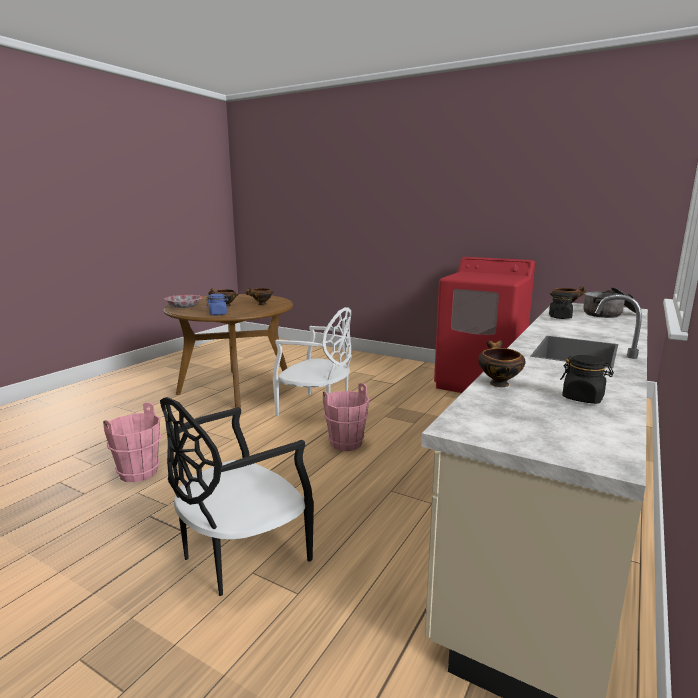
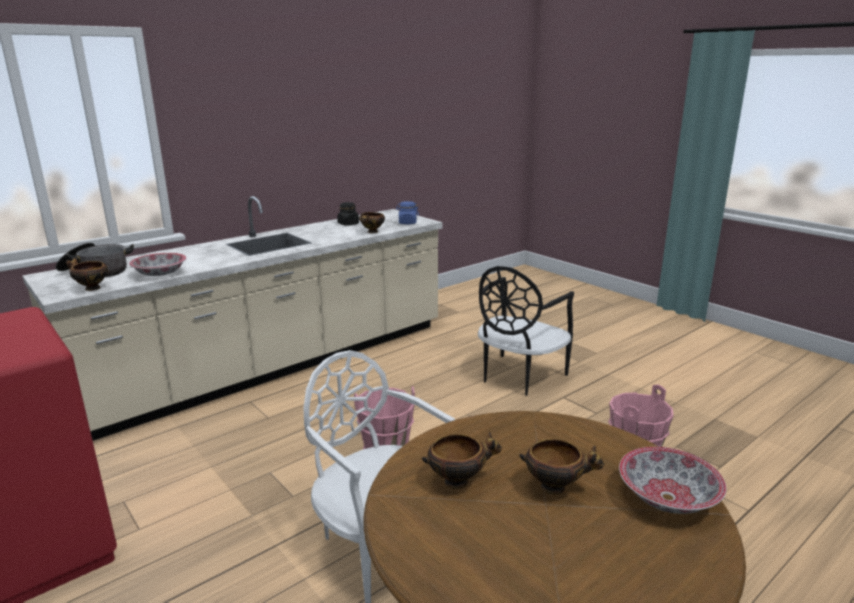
camera: 160 degrees left, 5 degrees up
black chair [160,397,314,596] -> black chair turned 150 degrees clockwise [478,266,574,396]
blue jar [206,294,229,315] -> blue jar moved to [396,201,419,224]
black jar [549,293,573,319] -> bowl [129,253,186,276]

